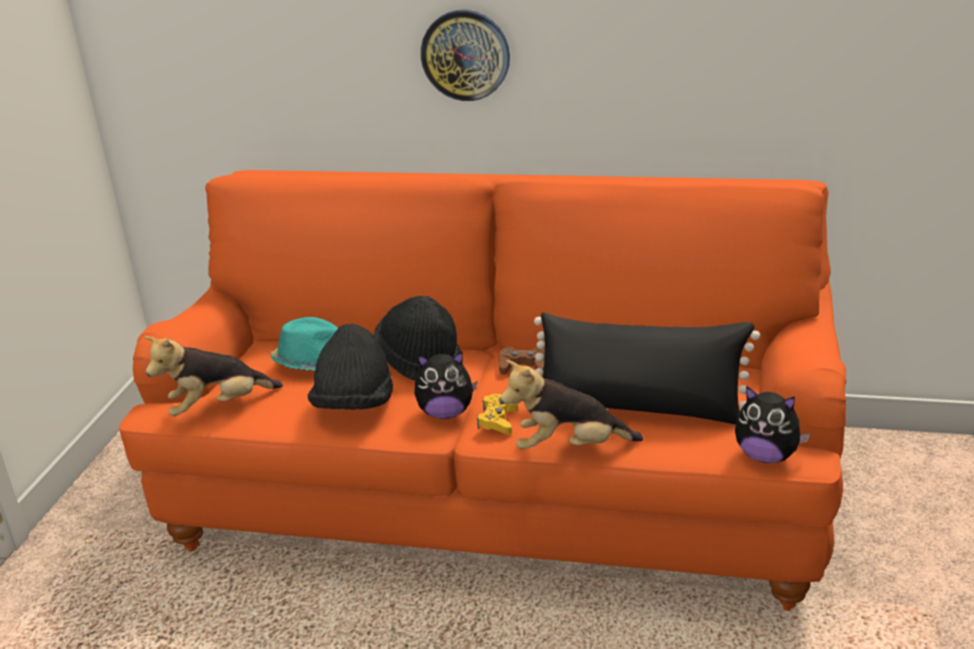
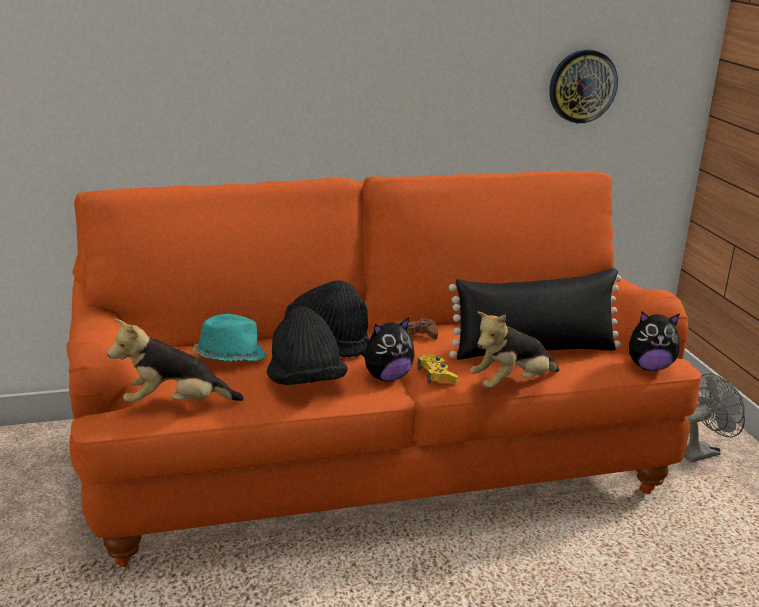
camera: 30 degrees left, 5 degrees down
plush toy [144,336,283,416] -> plush toy turned 45 degrees clockwise [107,319,244,402]
wall clock [421,10,510,101] -> wall clock moved to [549,50,618,123]
none -> grey fan [684,373,745,463]

